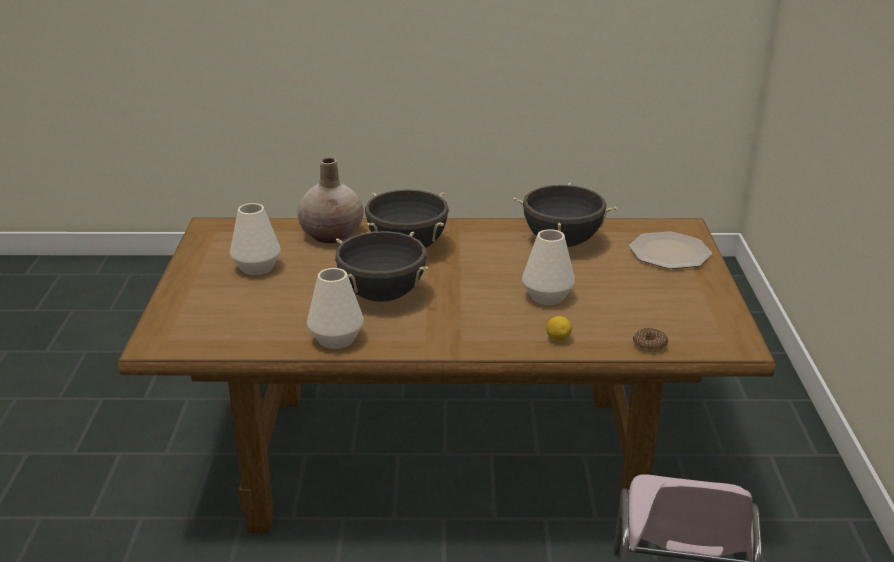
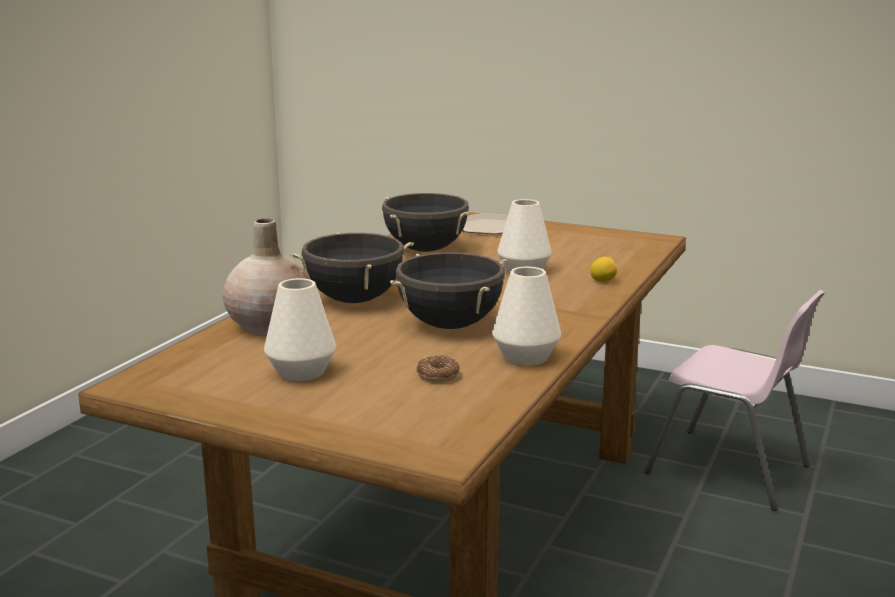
camera: 65 degrees left, 10 degrees down
donut [633,328,668,352] -> donut moved to [417,356,460,382]

